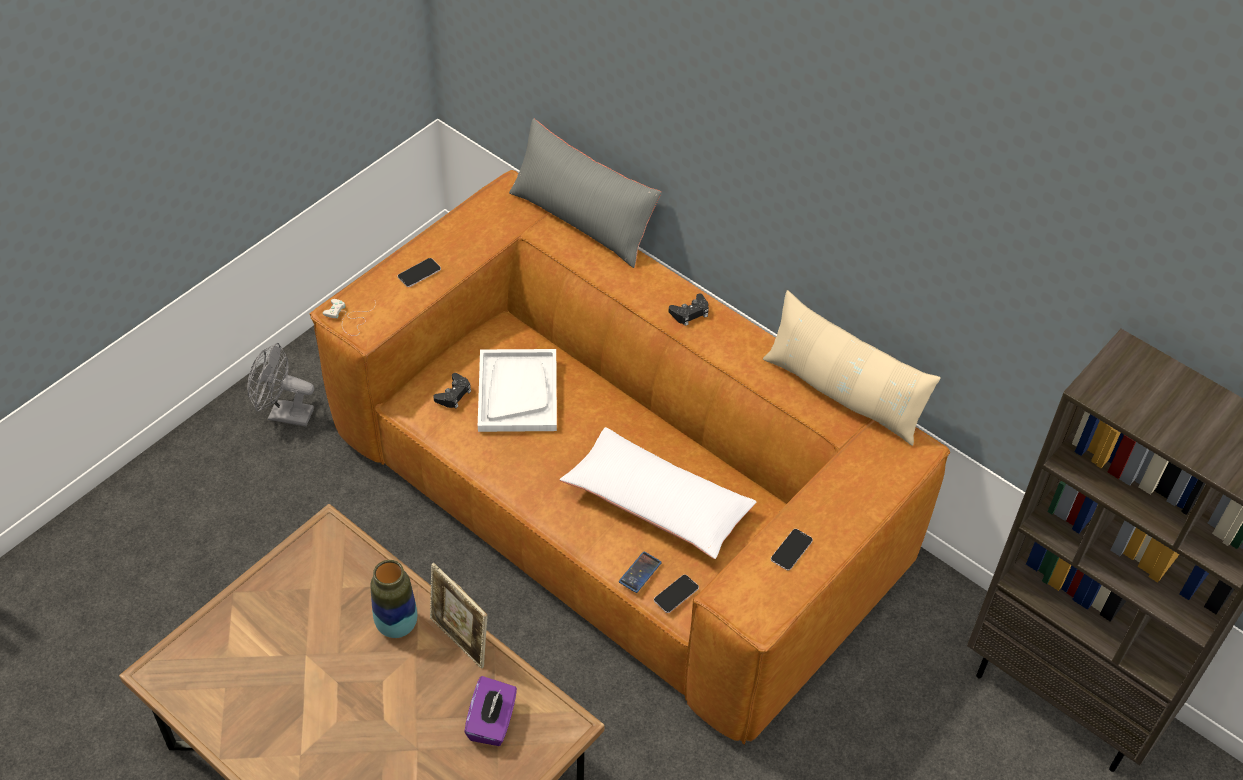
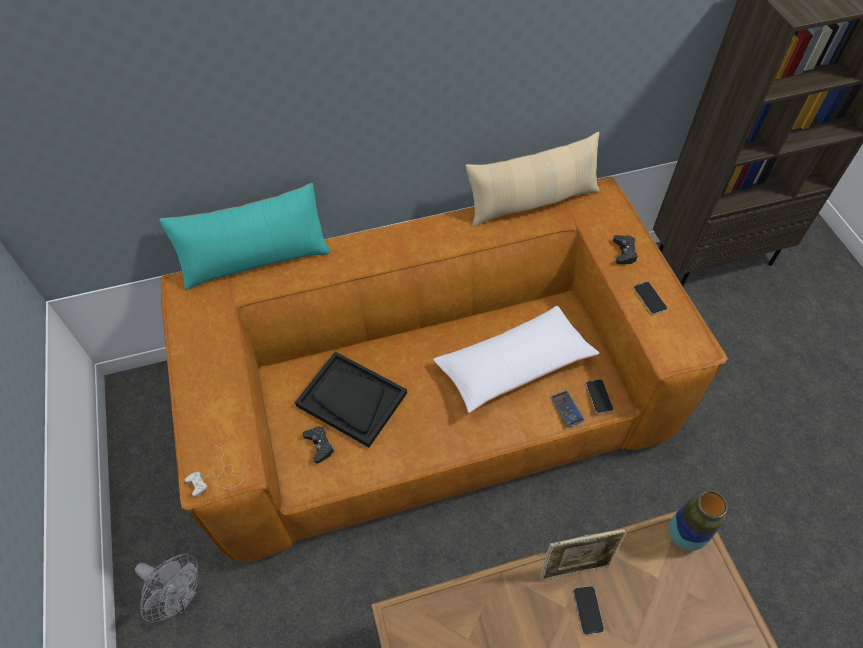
camera: 55 degrees left, 5 degrees up
grey fan [247,343,314,427] -> grey fan turned 105 degrees counterclockwise [135,554,198,623]
vase [370,560,417,638] -> vase moved to [669,490,728,551]
phone [398,258,441,287] -> phone moved to [573,586,604,635]
purple tissue box [464,676,517,746] -> none
white tray [478,349,557,432] -> black tray [295,351,407,447]
grey pillow [509,118,661,268] -> turquoise pillow [159,183,331,290]
black game controller [668,293,709,326] -> black game controller moved to [613,235,638,264]

